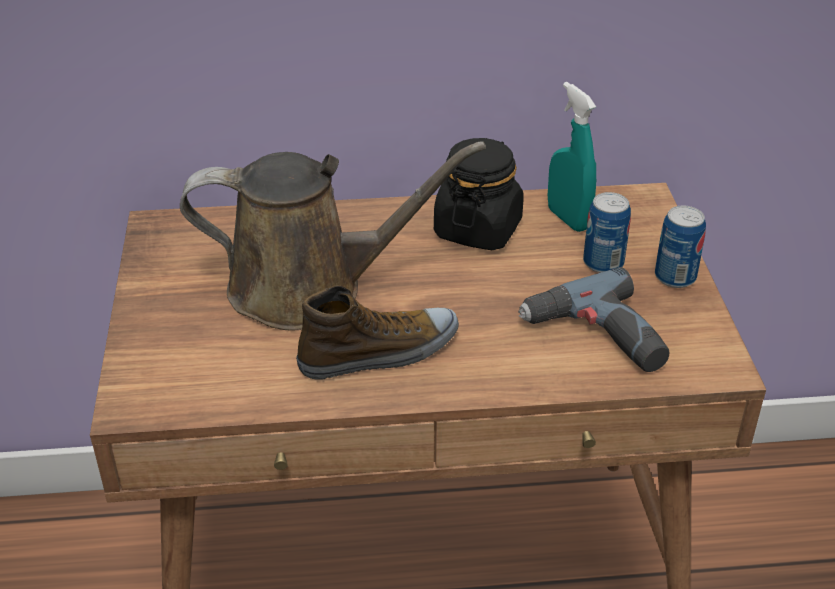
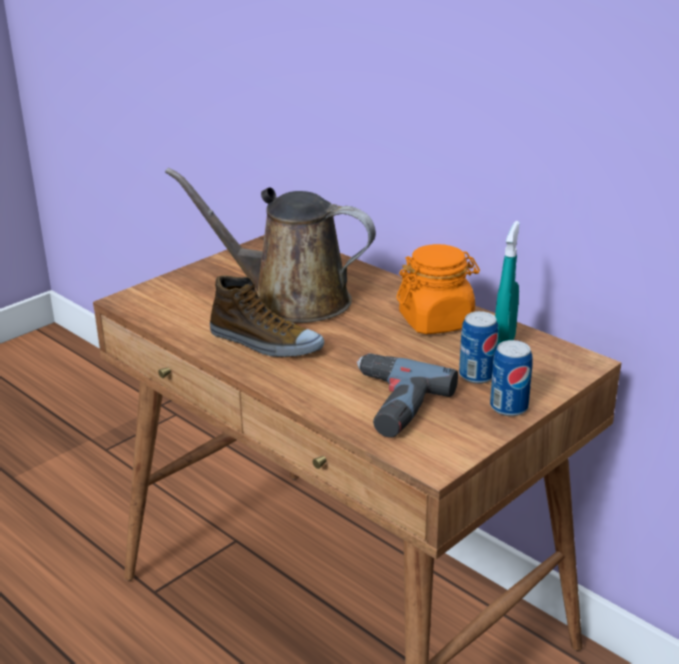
camera: 50 degrees right, 10 degrees down
brown watering can [180,141,486,331] -> brown watering can turned 150 degrees clockwise [165,168,376,323]
black jar [434,138,524,250] -> orange jar [396,244,480,334]

